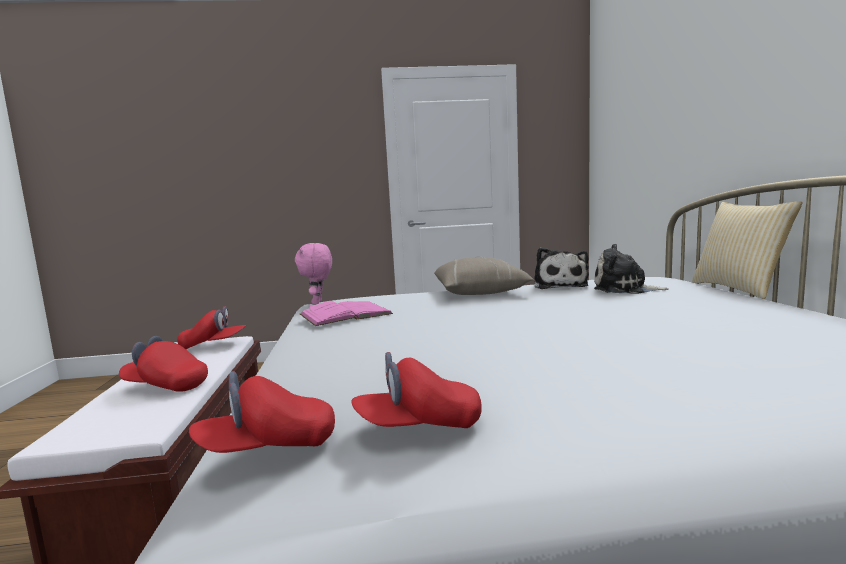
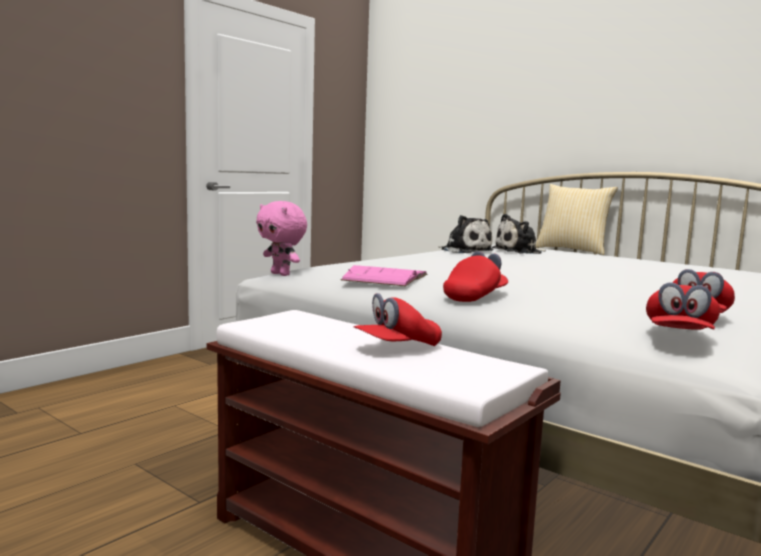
camera: 45 degrees left, 0 degrees up
red cap [177,306,246,349] -> red cap moved to [443,251,508,302]
beige pillow [434,256,534,295] -> none

